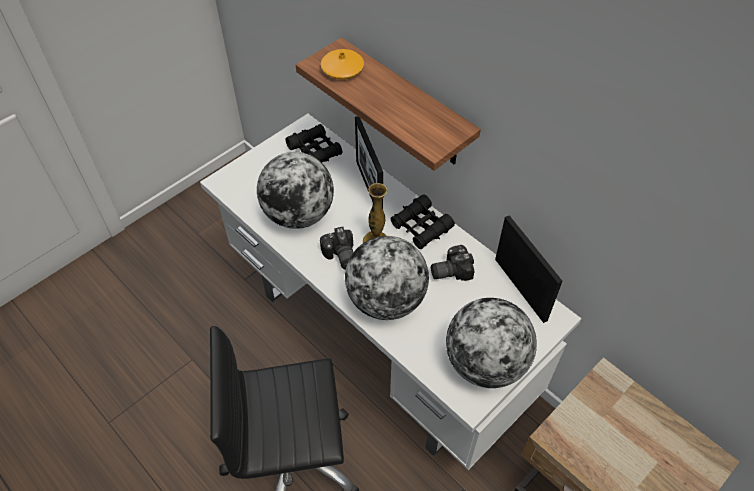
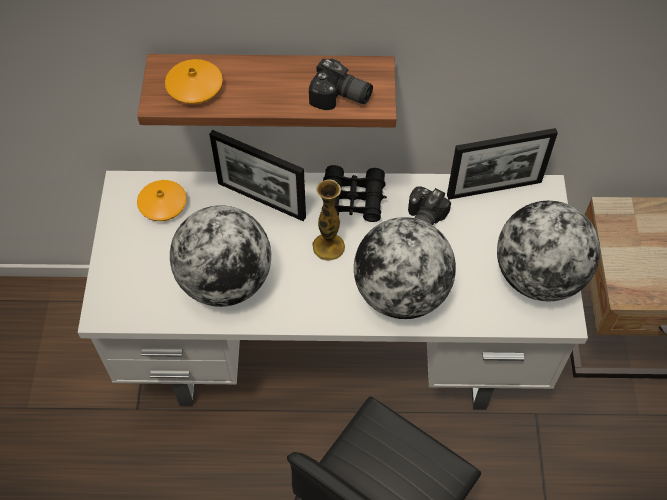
camera: 45 degrees left, 5 degrees up
black binoculars [285,124,343,162] -> orange vase [137,180,187,221]
camera [320,227,353,270] -> camera moved to [309,59,373,110]
picture frame [495,215,562,323] -> picture frame turned 150 degrees clockwise [447,128,558,200]

